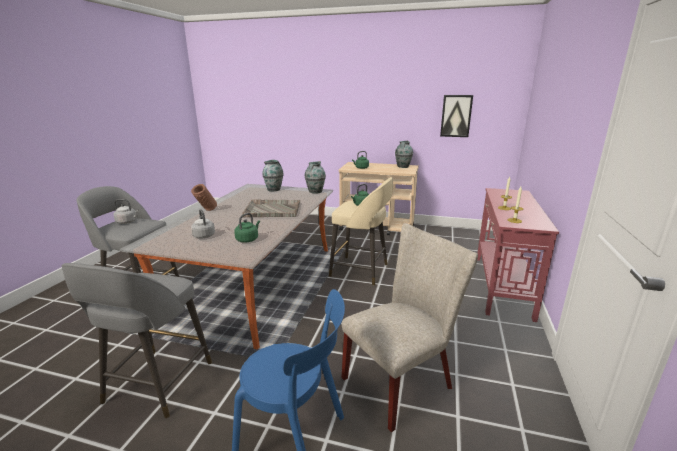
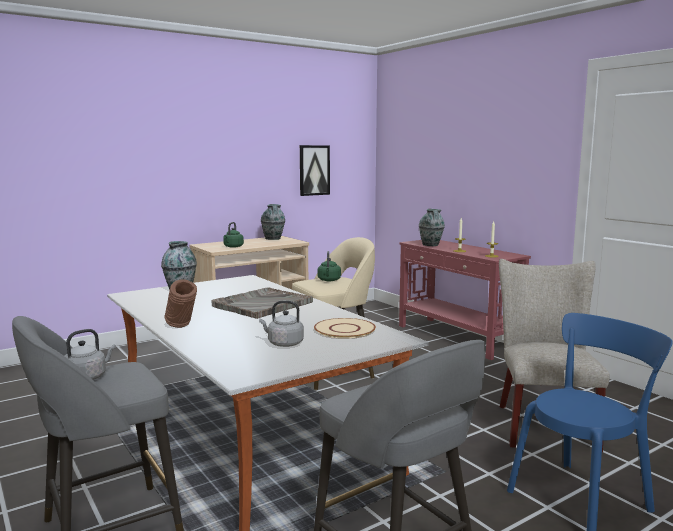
camera: 50 degrees left, 10 degrees down
green kettle [234,213,260,243] -> beige plate [314,318,376,339]
vase [305,161,326,193] -> vase moved to [419,209,445,246]

